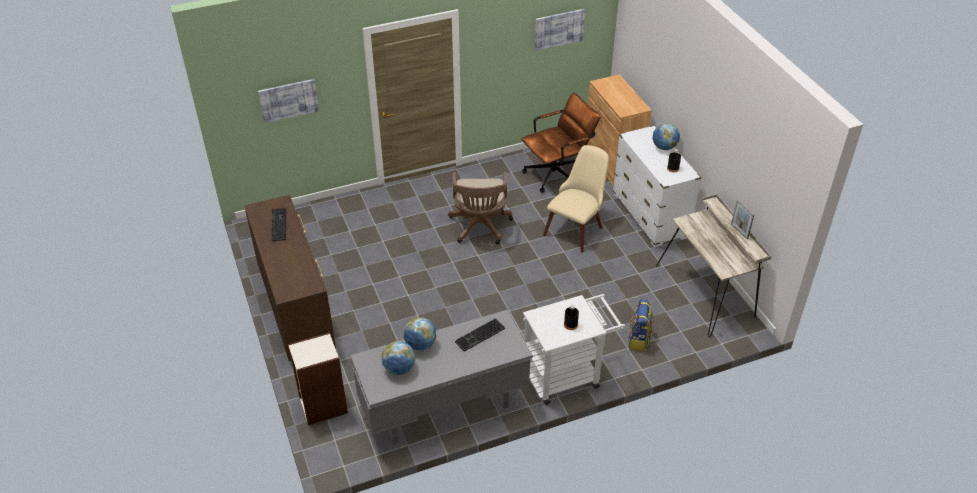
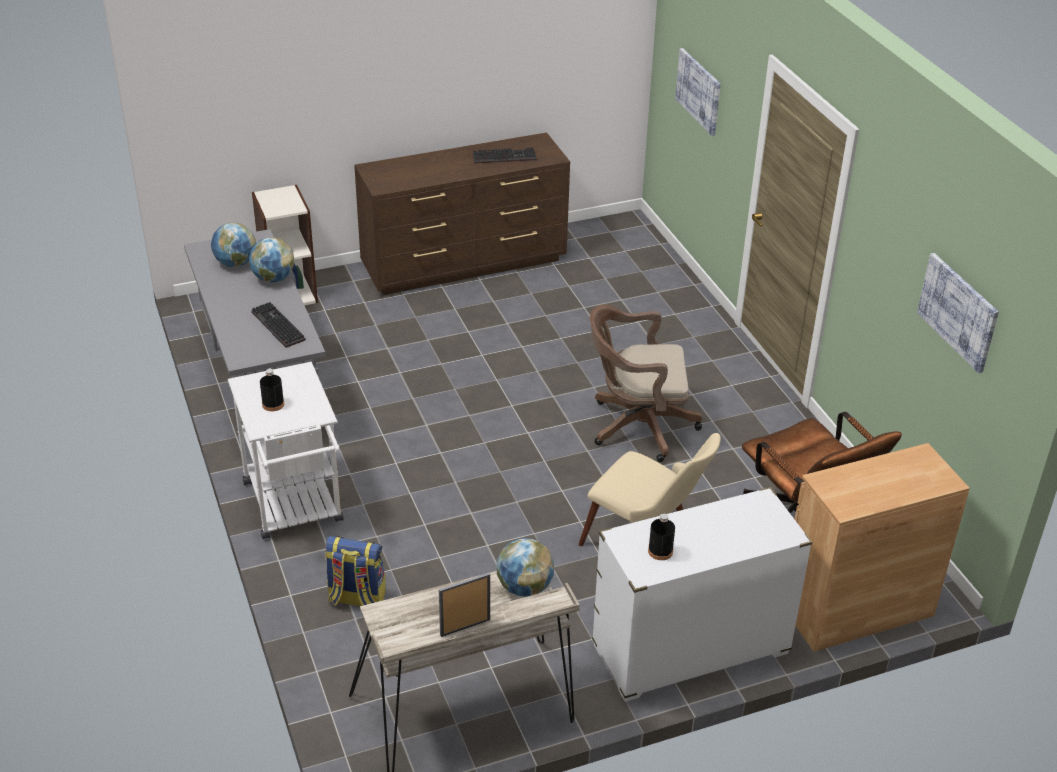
camera: 90 degrees right, 5 degrees down
globe [653,123,680,150] -> globe moved to [497,538,554,597]

